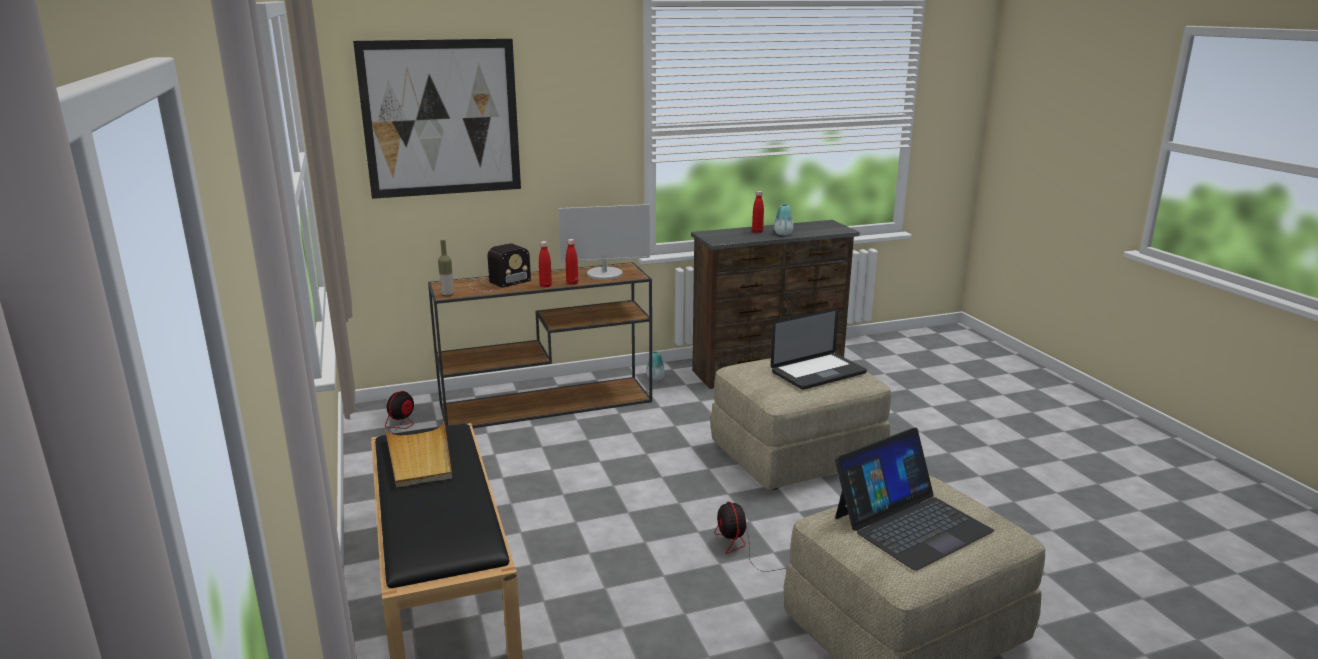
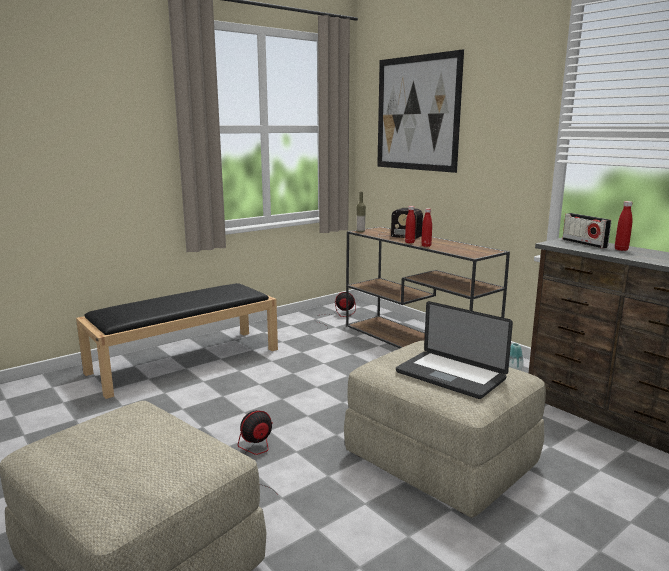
camera: 70 degrees right, 5 degrees down
beige tray [385,422,452,488] -> none
monitor [558,204,650,280] -> none
vase [774,204,793,235] -> none
laptop [835,428,994,571] -> none
none -> radio [563,213,611,248]

